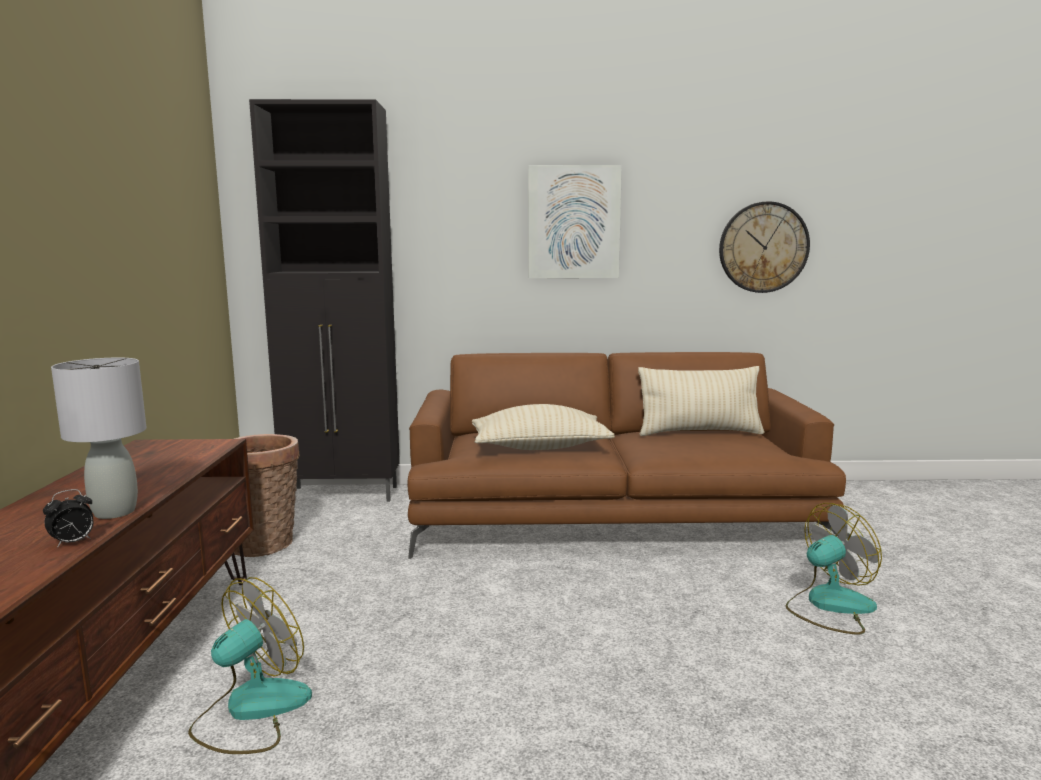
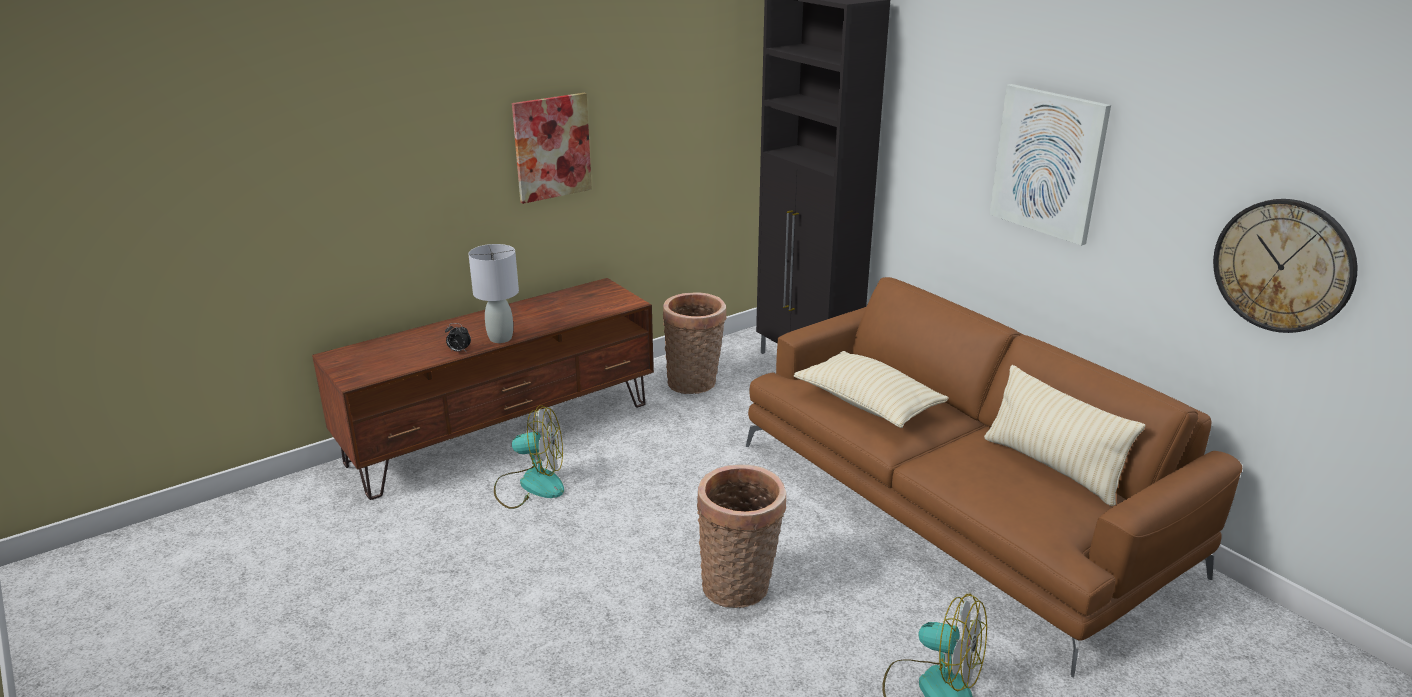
camera: 55 degrees right, 15 degrees up
none -> picture [512,93,592,204]
none -> basket [697,465,786,608]

